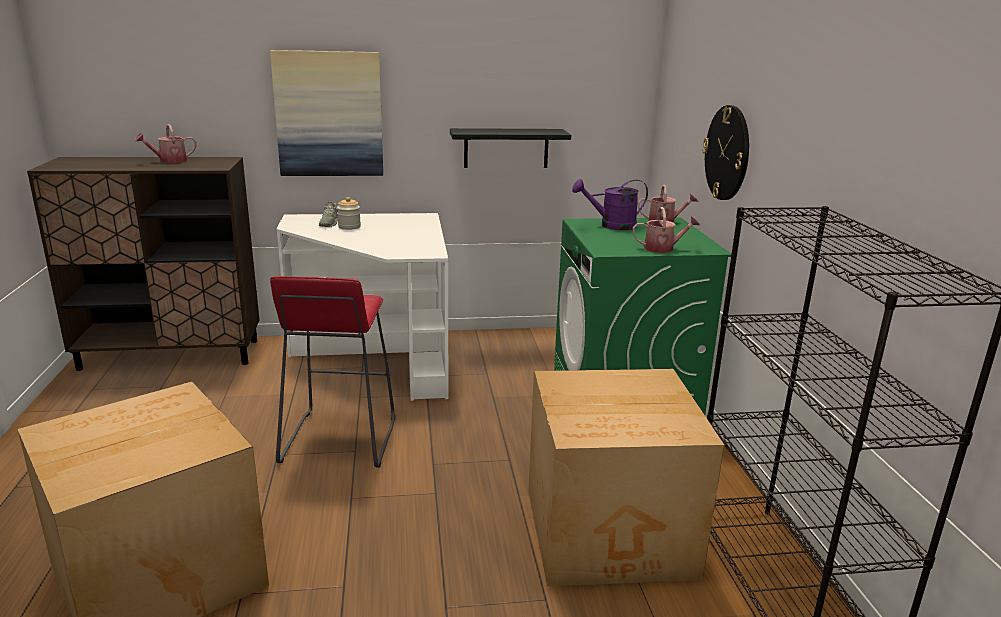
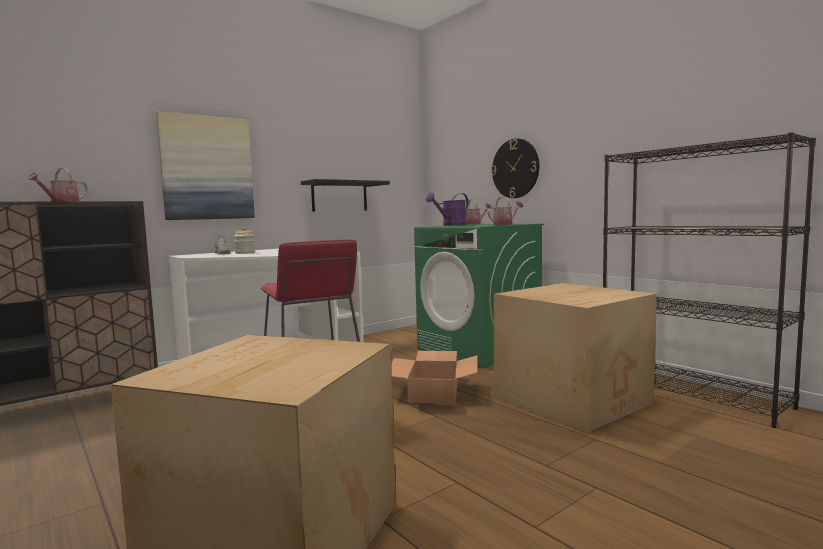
camera: 30 degrees left, 15 degrees down
none -> cardboard box [391,351,477,404]

